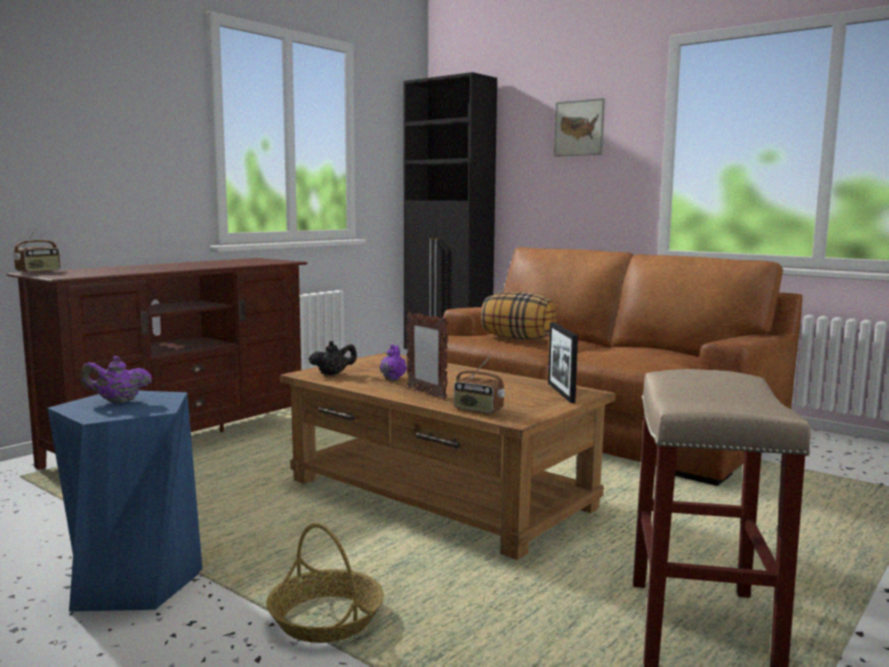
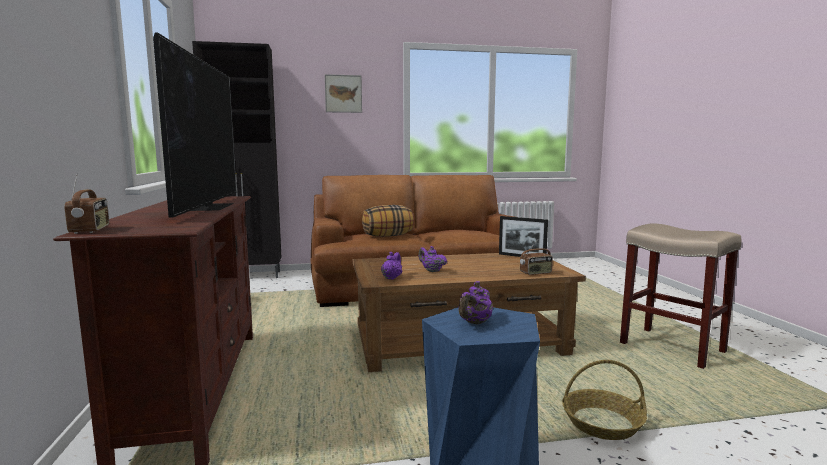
camera: 50 degrees left, 0 degrees up
black teapot [309,341,357,375] -> purple teapot [381,252,402,280]
picture frame [406,312,448,400] -> none
none -> television [153,32,237,218]

